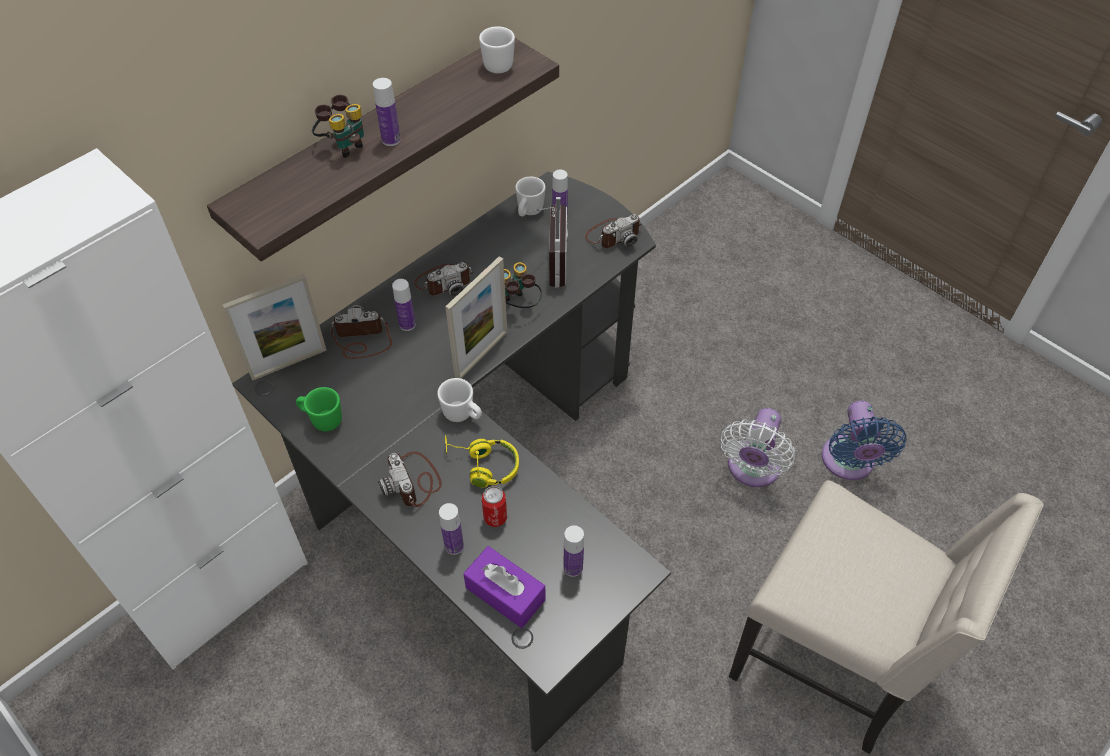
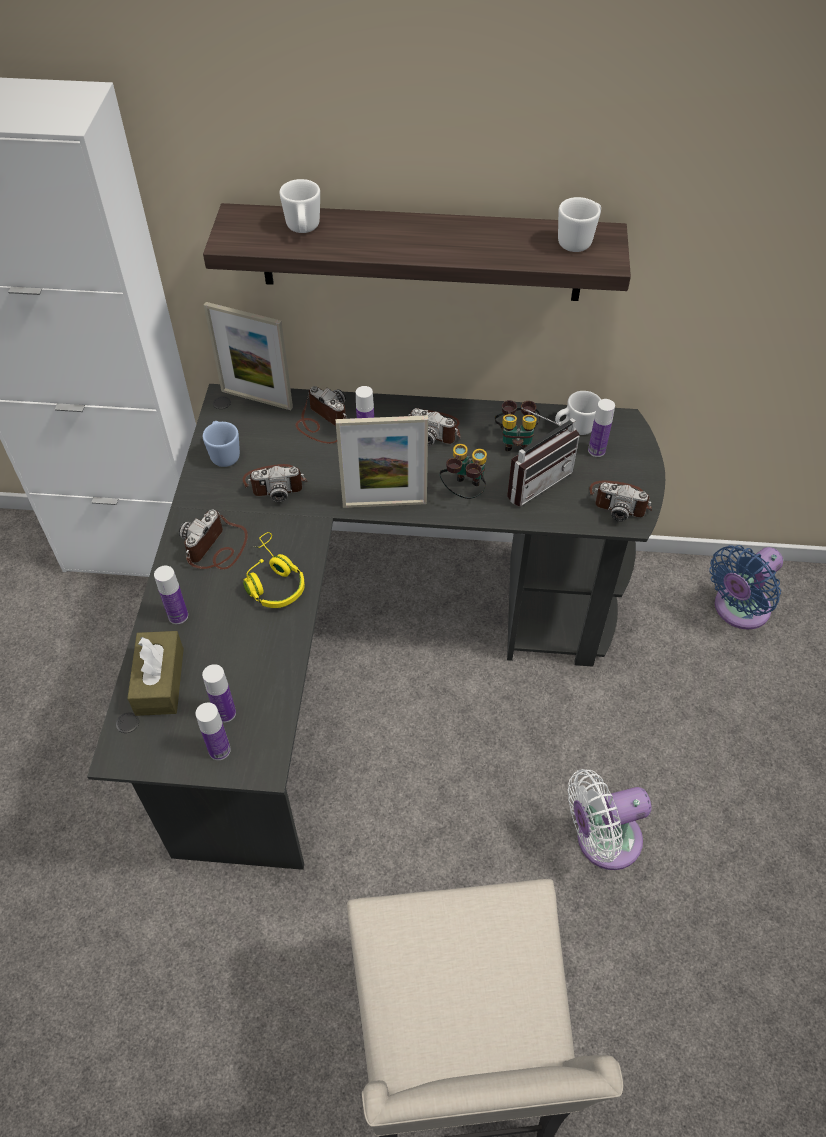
camera: 50 degrees right, 0 degrees up
green mug [296,387,342,431] -> blue mug [203,421,240,467]
binoculars [312,95,364,158] -> binoculars moved to [495,400,541,451]
bottle [373,78,401,146] -> bottle moved to [196,703,231,760]
white mug [437,378,482,422] -> white mug moved to [279,179,320,233]
purple tissue box [463,546,546,628] -> brown tissue box [127,631,184,716]
can [481,486,507,527] -> none
blue fan [822,401,906,480] -> blue fan moved to [709,545,783,630]
none -> camera [243,464,307,502]

